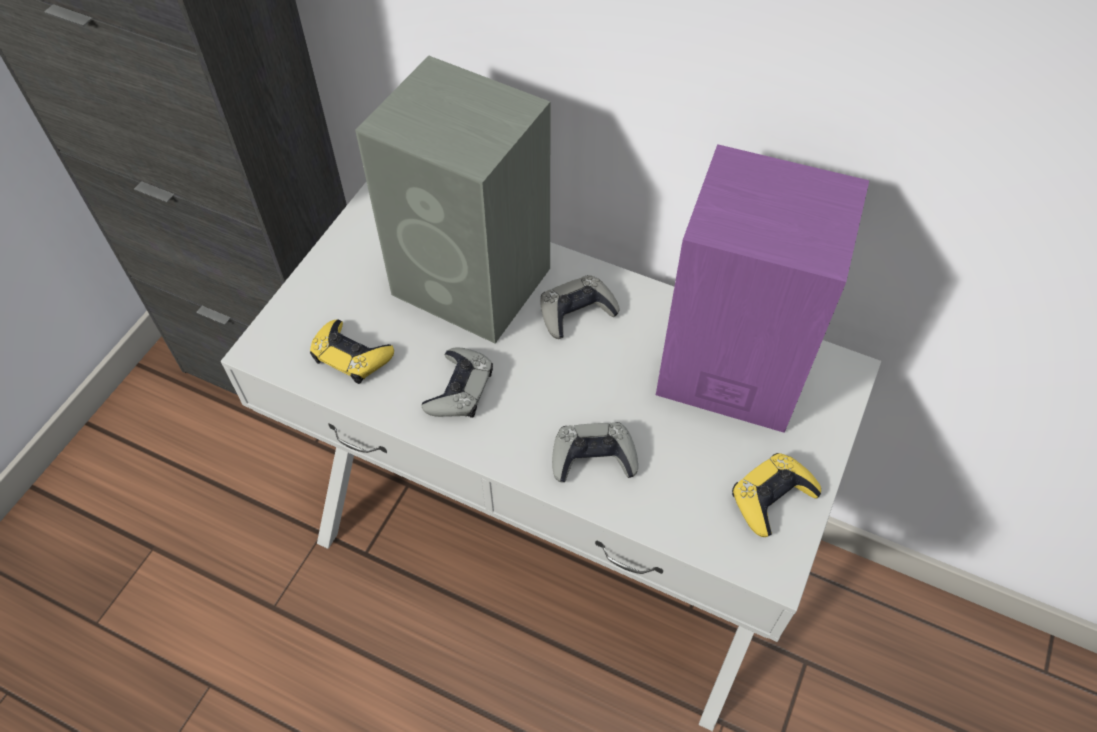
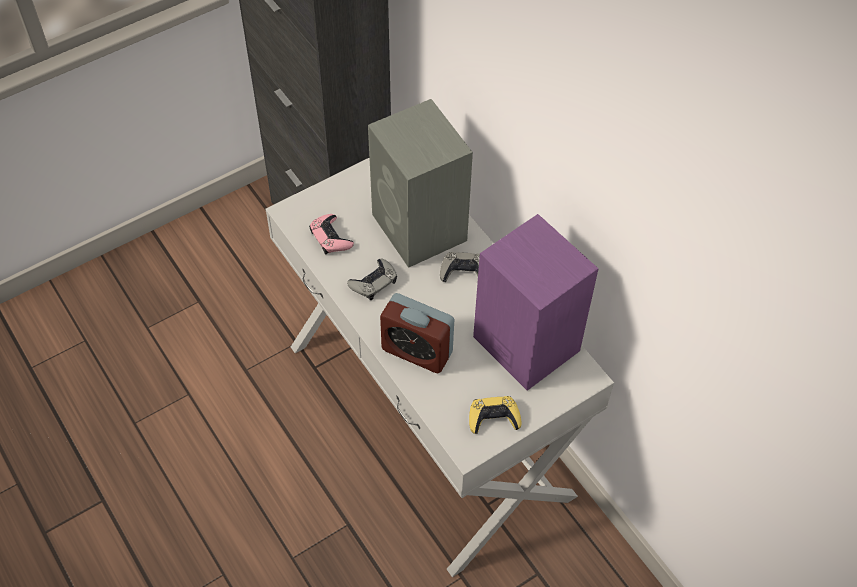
camera: 30 degrees right, 0 degrees up
yellow game controller [310,319,394,384] -> pink game controller [309,214,354,254]
grey game controller [552,422,638,482] -> alarm clock [380,293,454,374]

